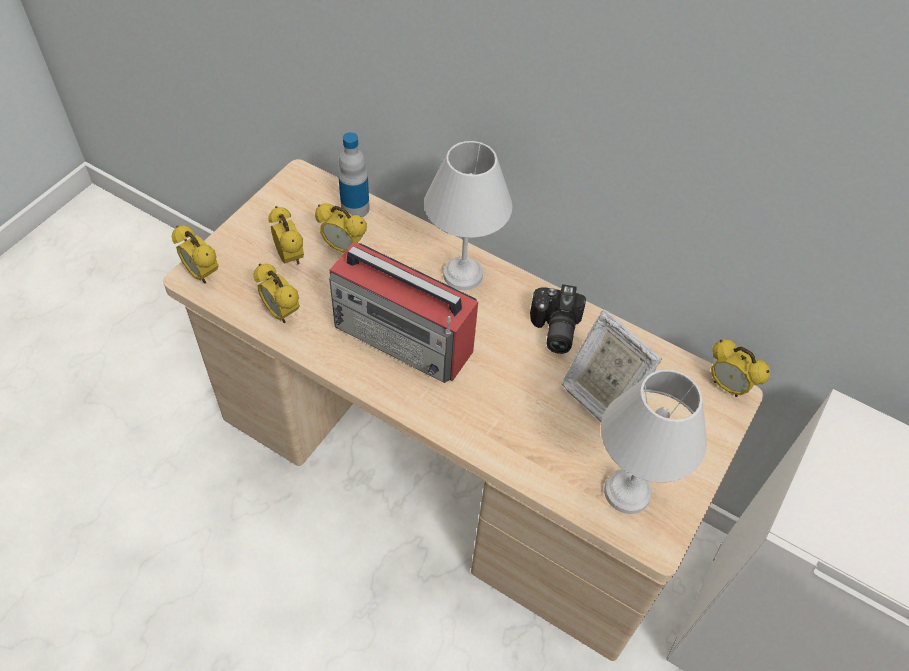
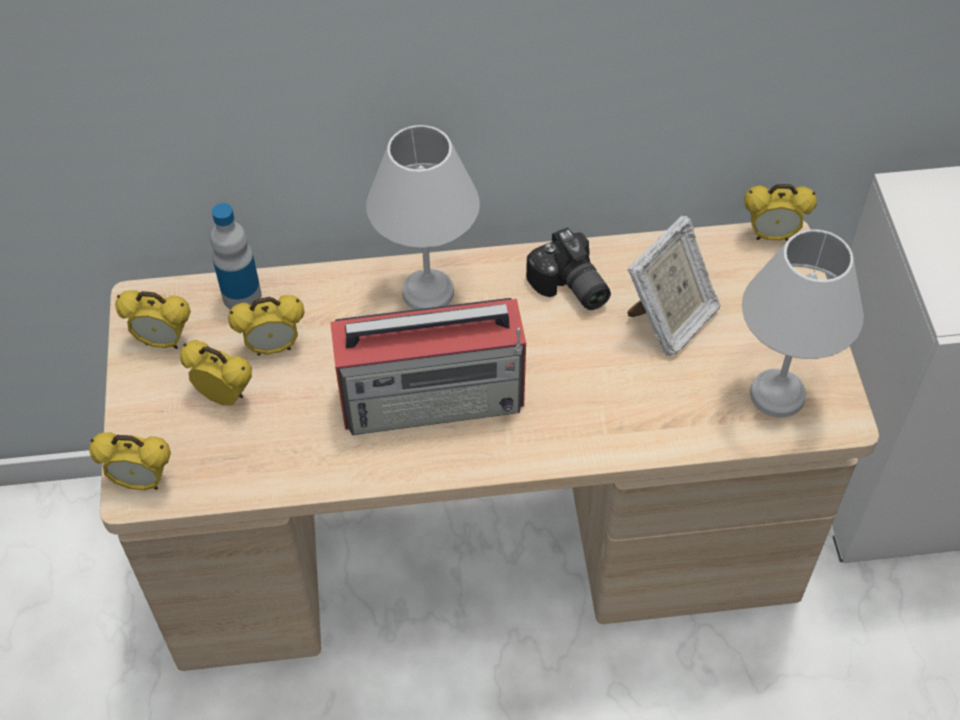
camera: 35 degrees left, 0 degrees up
alarm clock [254,264,300,323] -> alarm clock moved to [115,290,191,349]
picture frame [562,309,662,422] -> picture frame turned 60 degrees counterclockwise [627,215,721,356]

